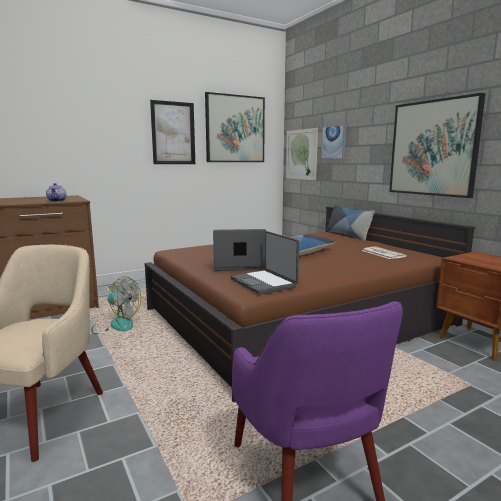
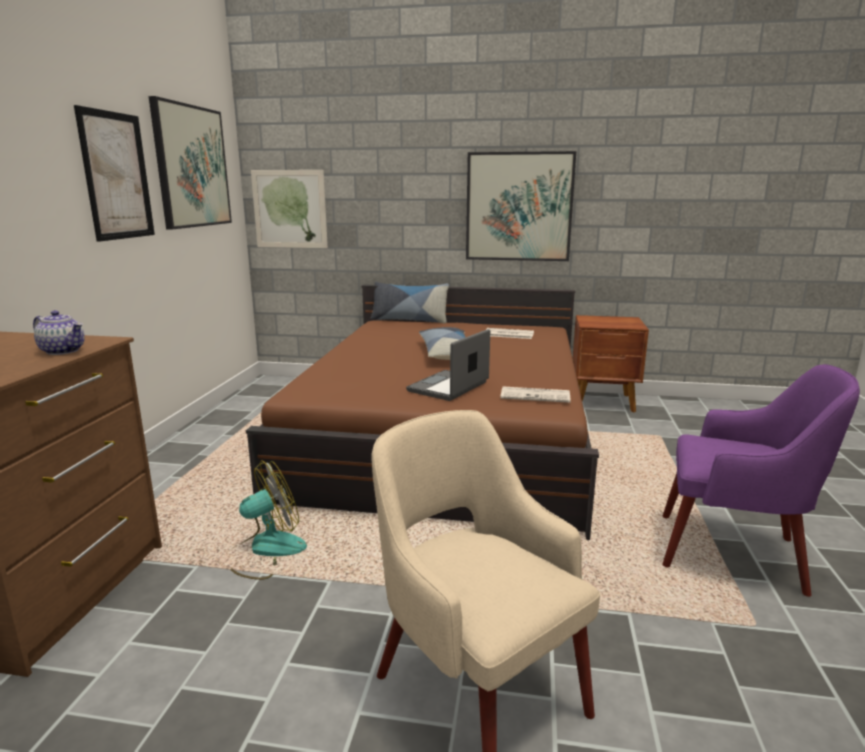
camera: 50 degrees left, 5 degrees up
laptop [230,231,300,295] -> newspaper [500,387,571,403]
picture [321,124,346,159] -> none

